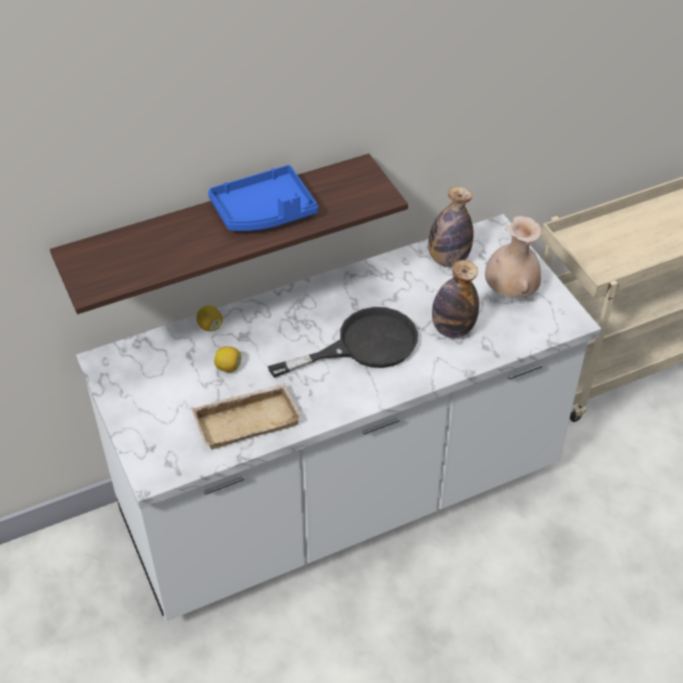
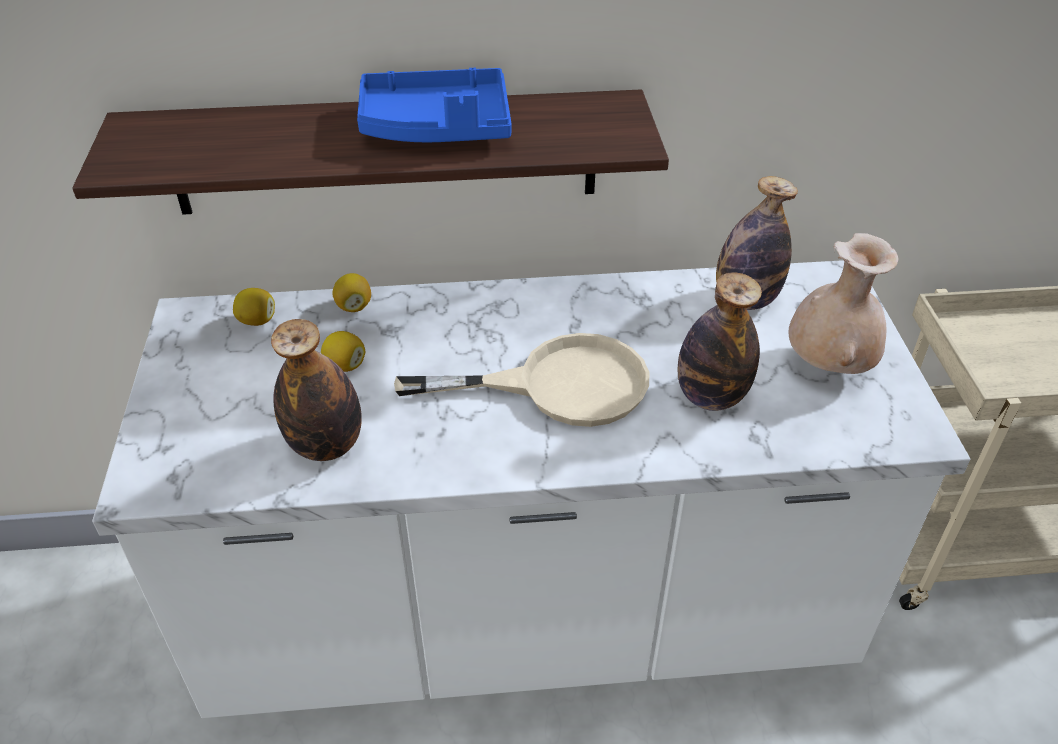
camera: 20 degrees right, 5 degrees down
beige tray [192,383,302,449] -> bottle [271,319,362,461]
black frying pan [268,307,418,378] -> beige frying pan [394,333,649,427]
none -> lemon [233,288,275,326]

